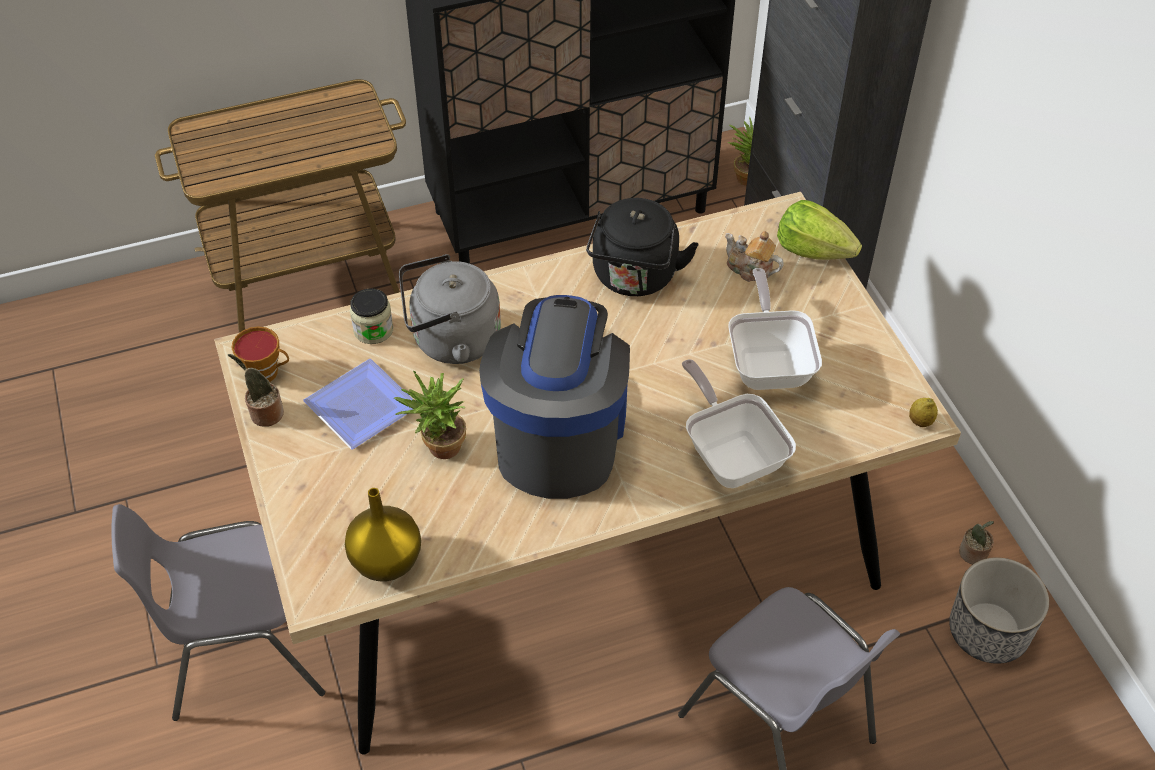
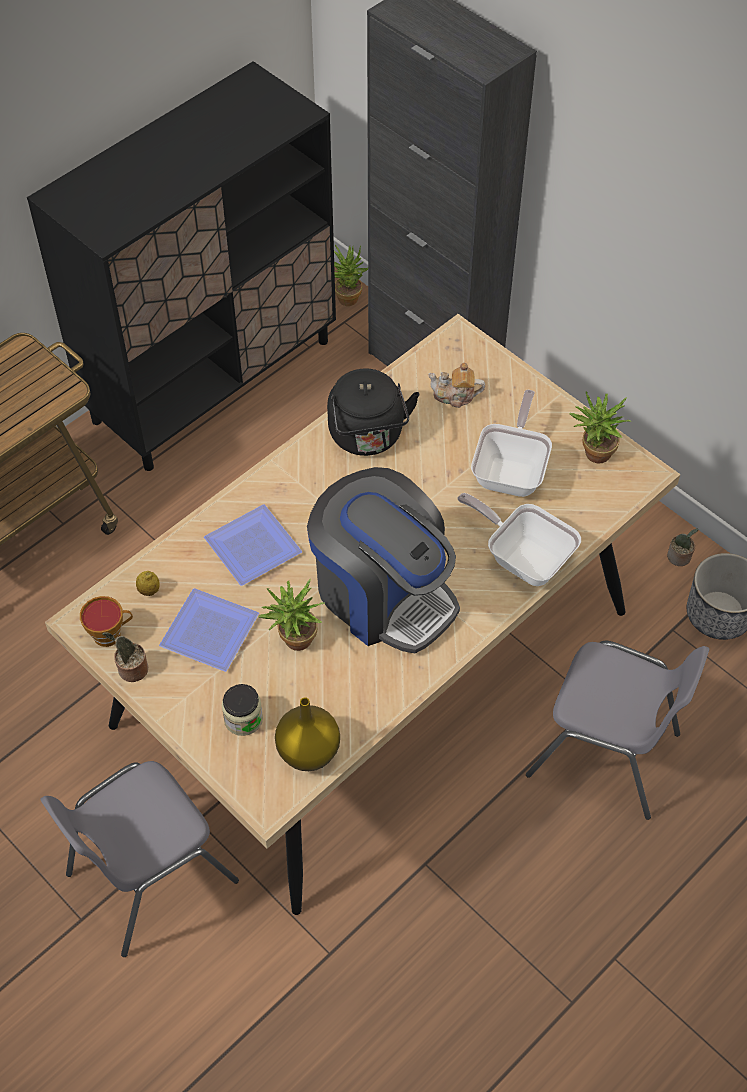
camera: 25 degrees left, 5 degrees up
jar [350,288,393,344] -> jar moved to [222,684,263,736]
grey kettle [399,254,501,364] -> plate [204,504,302,586]
coffee machine [479,295,630,499] -> coffee machine turned 150 degrees clockwise [307,467,460,653]
frying pan [728,268,822,390] -> frying pan turned 45 degrees clockwise [471,390,552,497]
lettuce [777,200,862,260] -> none
lemon [909,398,938,427] -> lemon moved to [136,571,160,596]
none -> potted plant [569,392,631,463]

